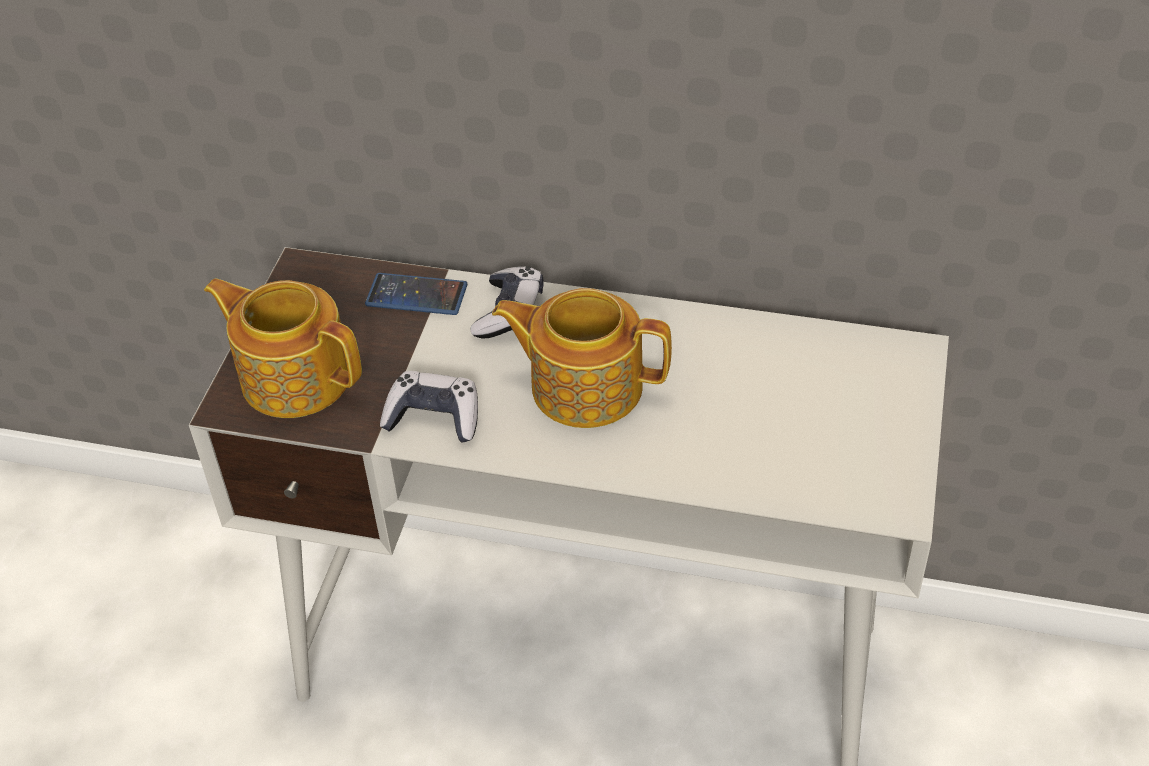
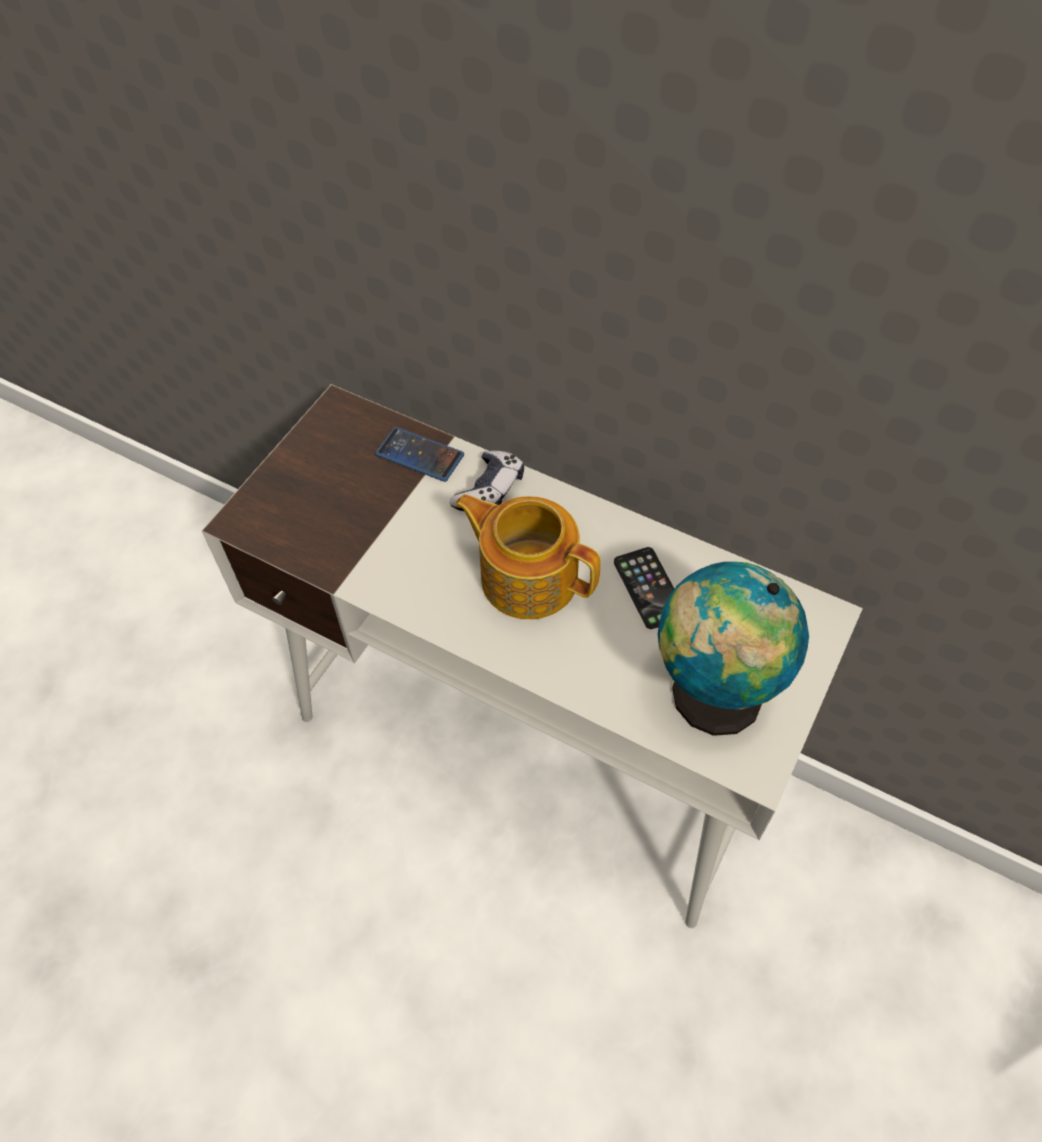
camera: 15 degrees right, 10 degrees up
teapot [204,278,362,418] -> none
game controller [380,371,478,443] -> none
none -> phone [614,547,674,629]
none -> globe [658,562,809,736]

